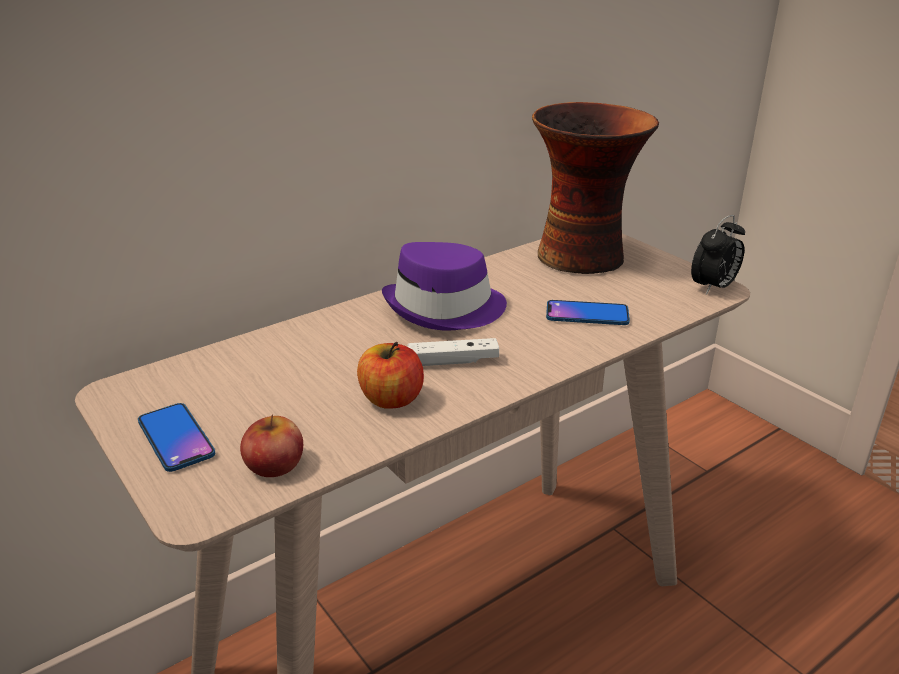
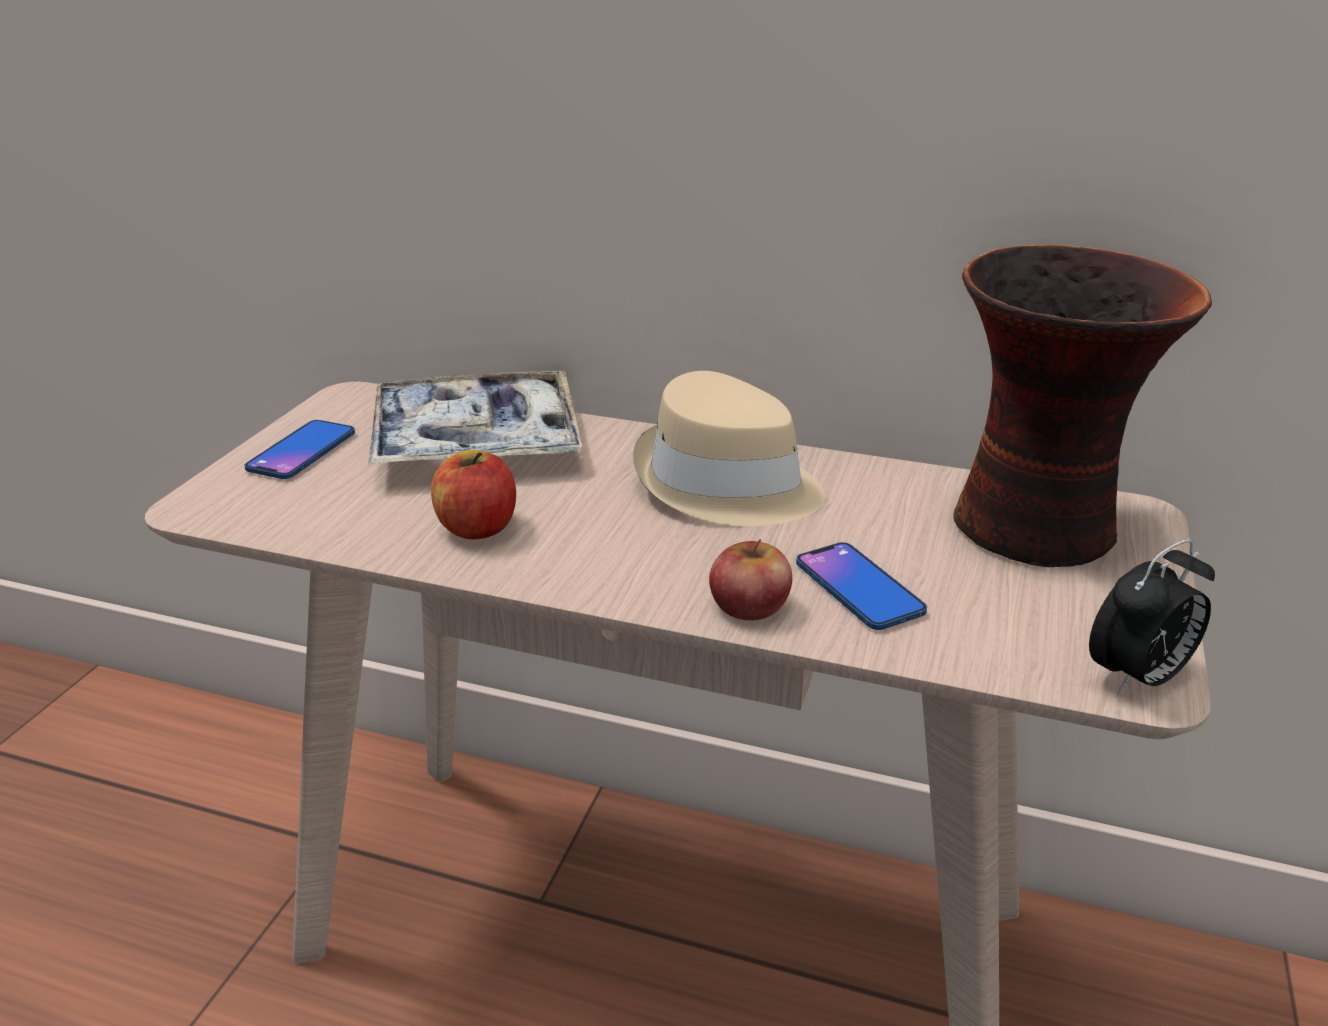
camera: 55 degrees right, 0 degrees up
apple [240,414,303,477] -> apple moved to [709,539,792,620]
purple hat [382,242,507,331] -> beige hat [633,371,825,526]
white game controller [408,338,499,366] -> none
alarm clock [691,215,745,295] -> alarm clock turned 45 degrees counterclockwise [1089,539,1215,696]
none -> tray [368,371,582,465]

